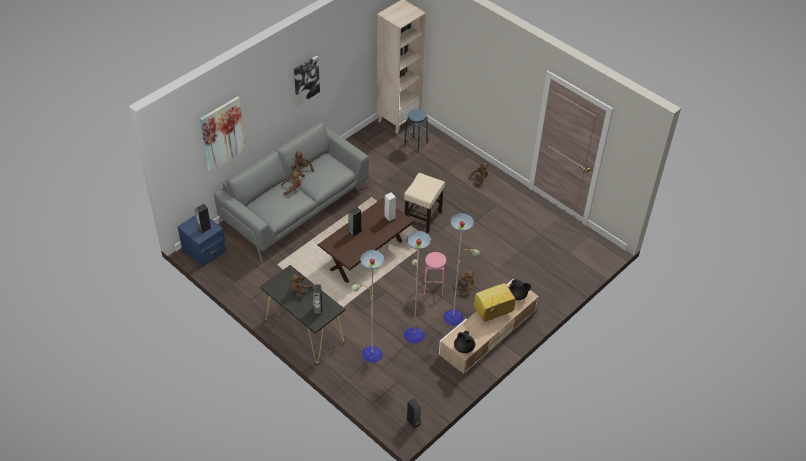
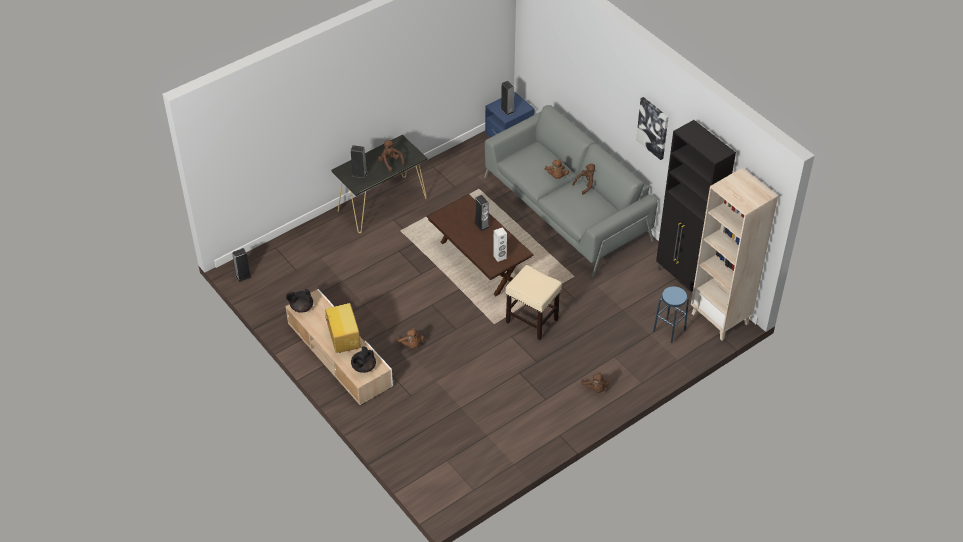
camera: 100 degrees right, 0 degrees up
picture [200,96,246,172] -> none
floor lamp [351,213,479,363] -> none
pink stool [424,252,446,296] -> none
none -> black cabinet [656,120,736,293]

